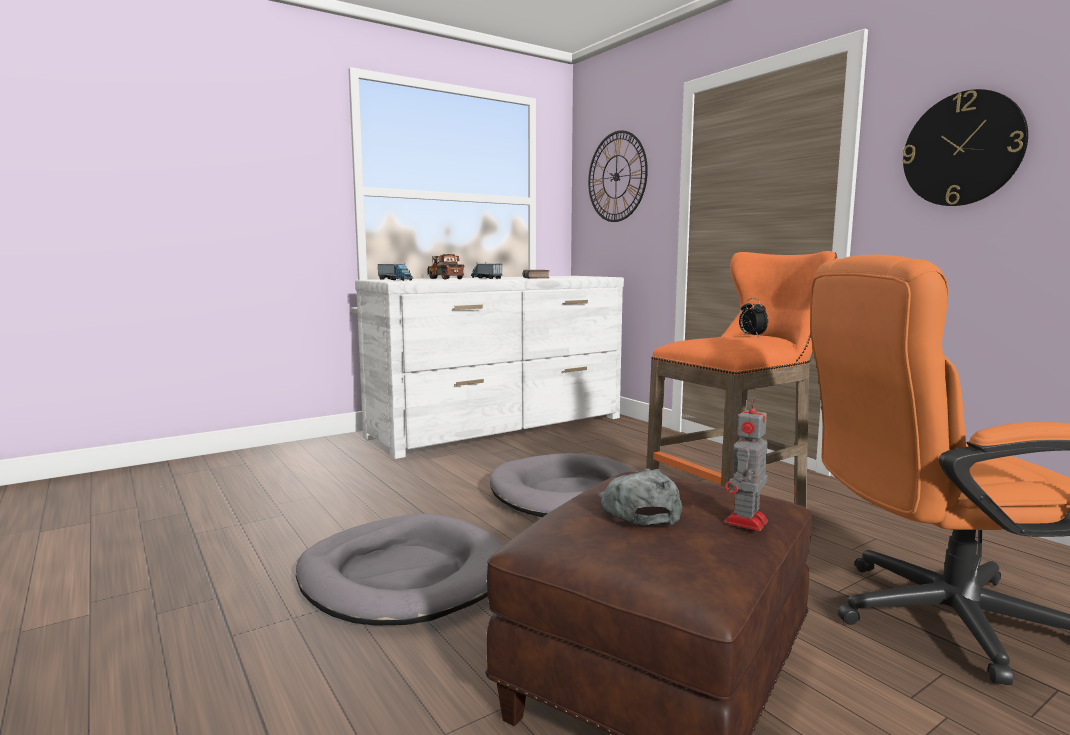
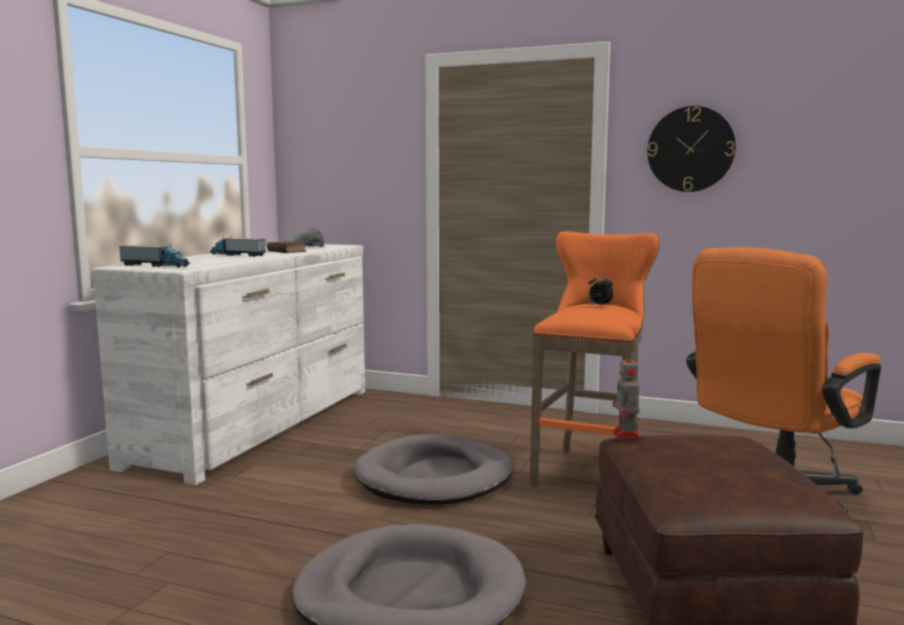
camera: 35 degrees left, 0 degrees up
toy truck [428,254,464,279] -> none
wall clock [588,130,648,222] -> none
grey cap [598,469,682,526] -> grey cap moved to [293,228,324,247]
toy robot [724,397,768,531] -> toy robot moved to [612,352,640,438]

